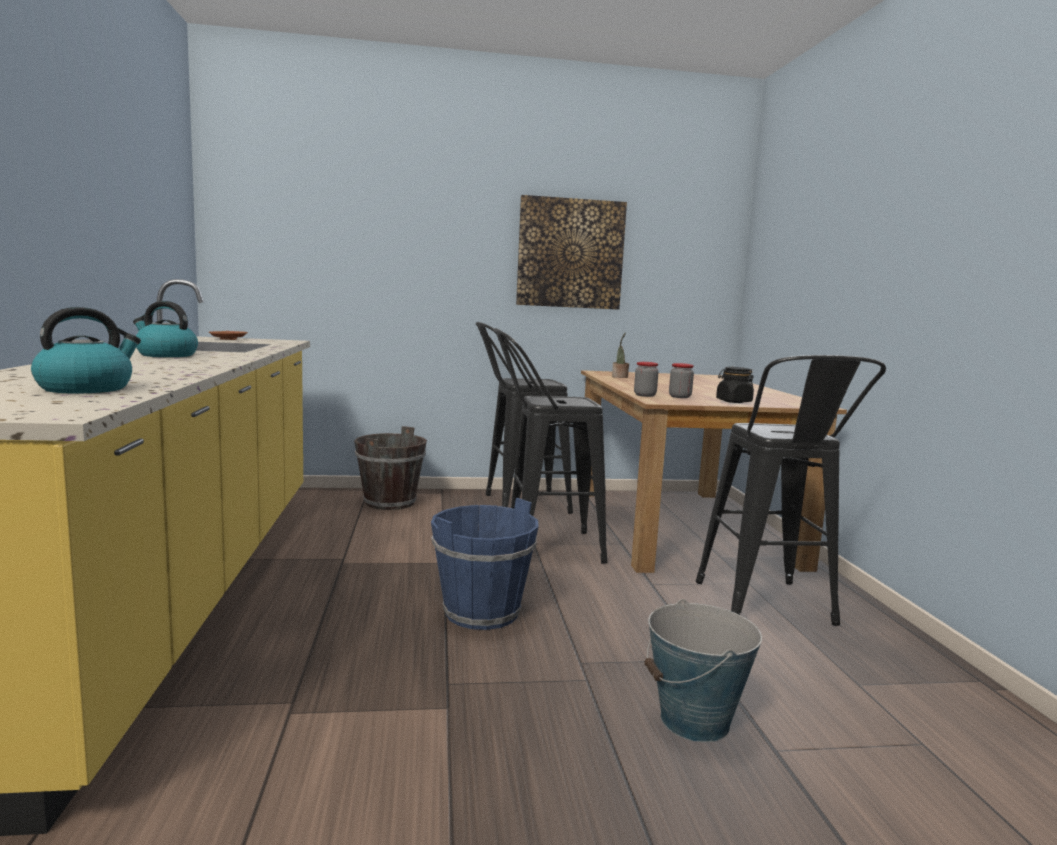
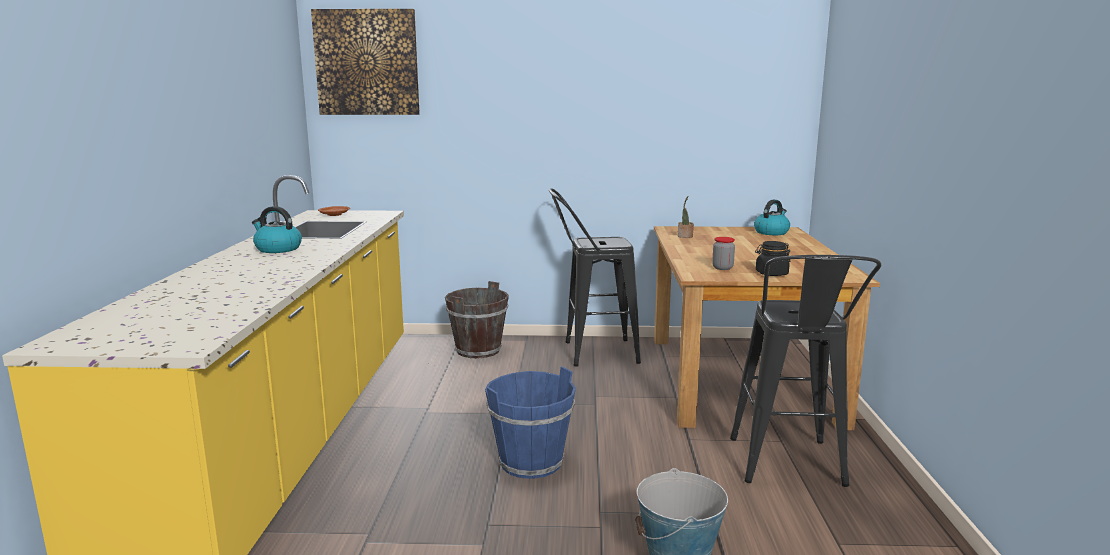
camera: 10 degrees right, 5 degrees up
kettle [31,307,141,394] -> kettle moved to [754,200,790,235]
black stool [494,328,607,564] -> none
picture [516,195,627,310] -> picture moved to [311,9,420,115]
jar [634,362,659,397] -> none

